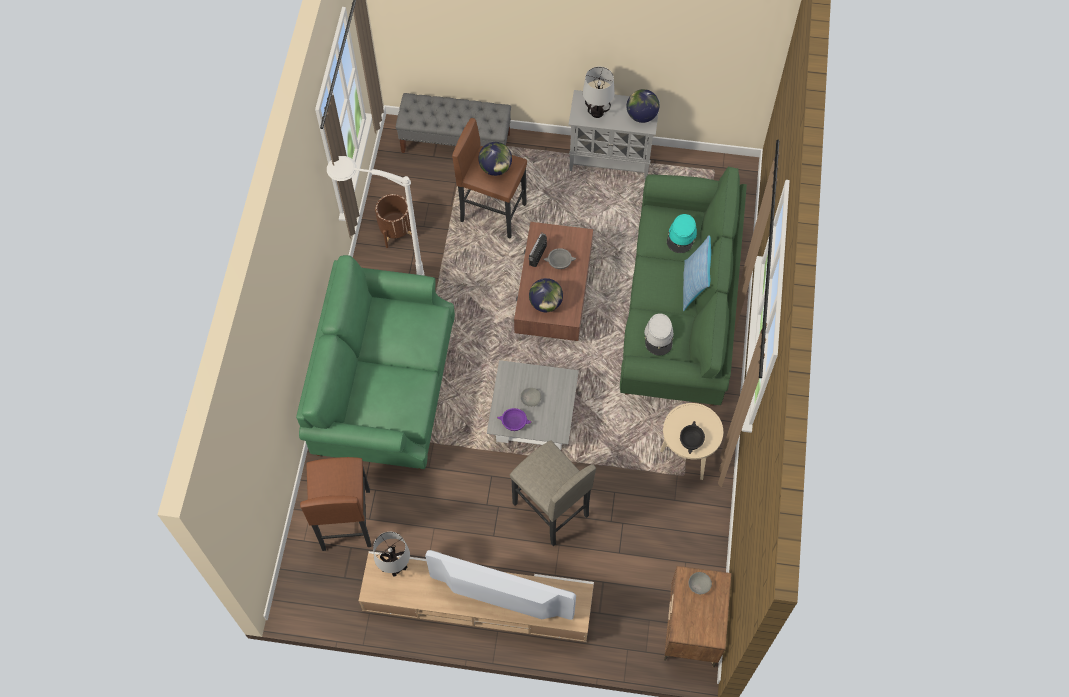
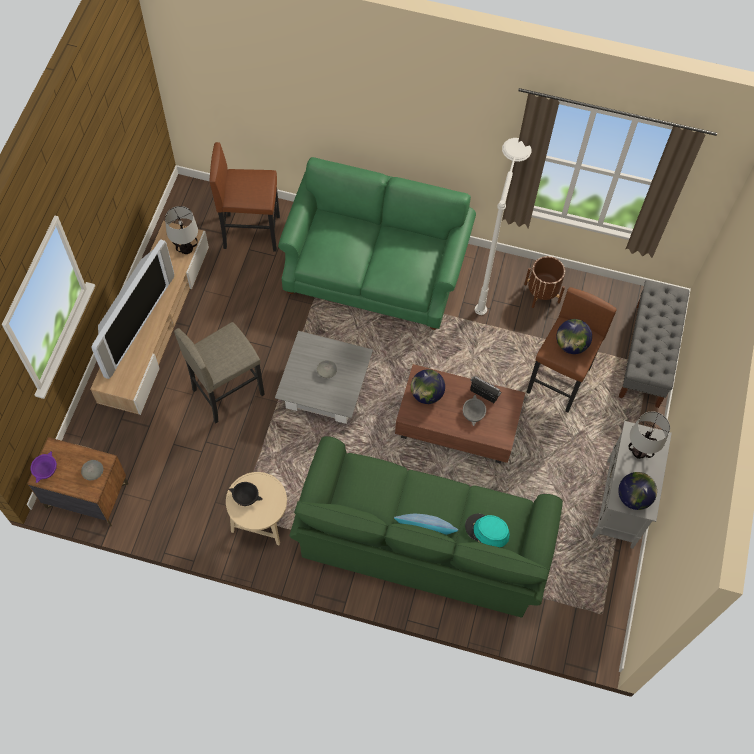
camera: 95 degrees right, 0 degrees up
purple bowl [497,408,532,431] -> purple bowl moved to [30,451,57,483]
grey hat [644,314,674,356] -> none

